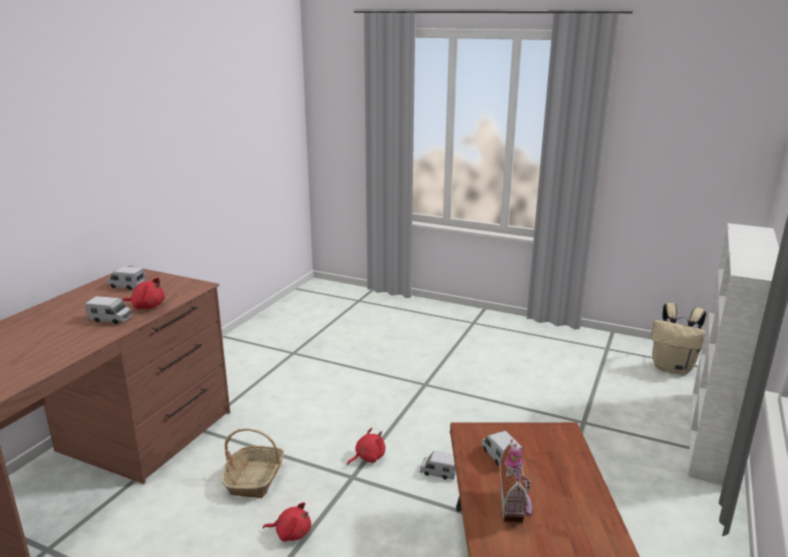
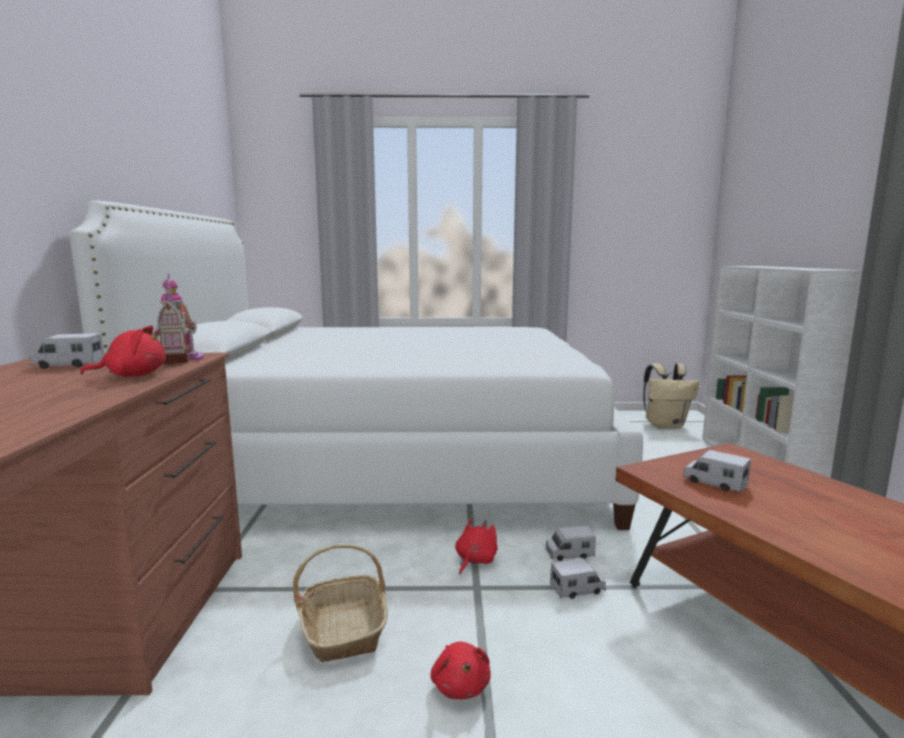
camera: 25 degrees left, 10 degrees down
toy truck [85,296,132,324] -> toy truck moved to [550,558,606,599]
red plush toy [263,502,311,542] -> red plush toy turned 90 degrees clockwise [430,642,491,699]
toy house [499,439,532,523] -> toy house moved to [156,273,204,365]
none -> white bed [69,201,643,530]

